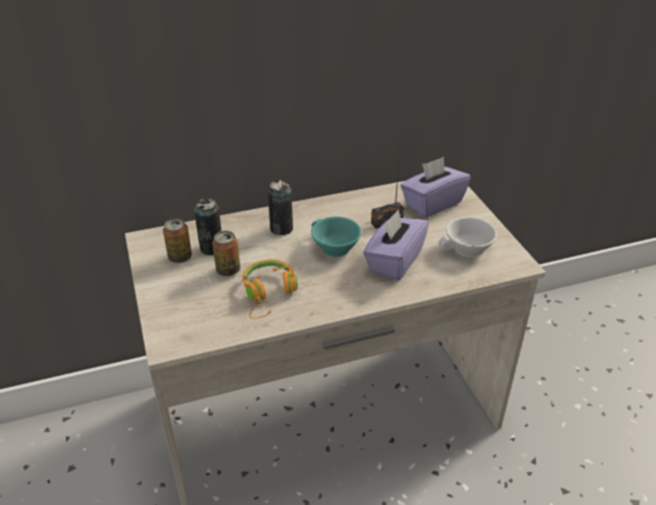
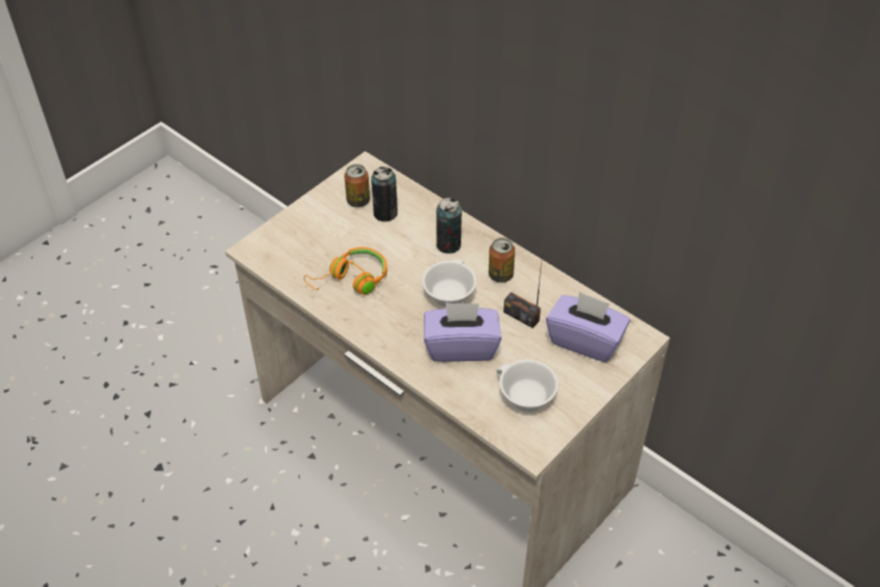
camera: 60 degrees right, 10 degrees up
can [212,231,240,276] -> can moved to [489,238,515,283]
turquoise cup [311,216,361,257] -> white cup [422,259,477,307]

